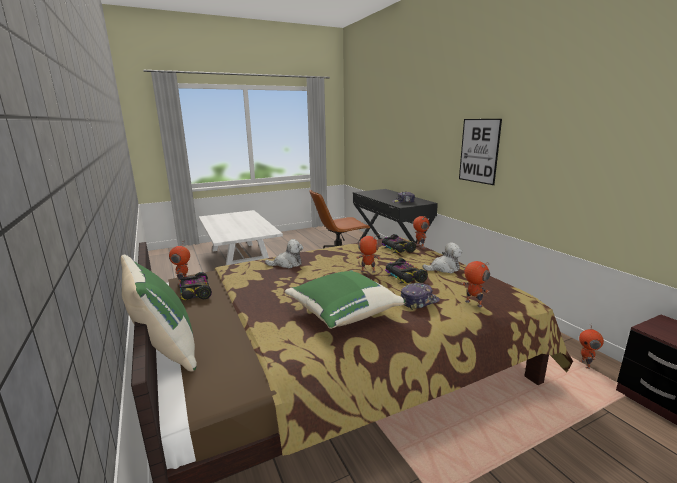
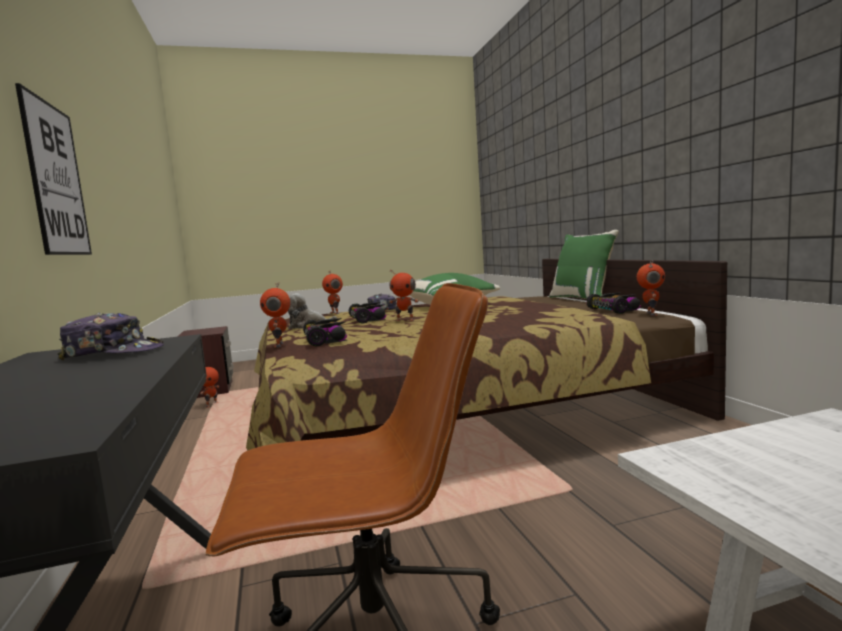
camera: 170 degrees left, 10 degrees down
plush toy [265,239,303,268] -> none

